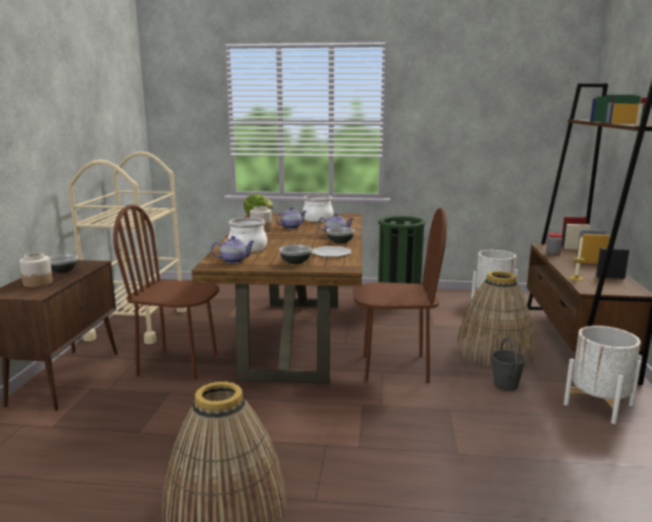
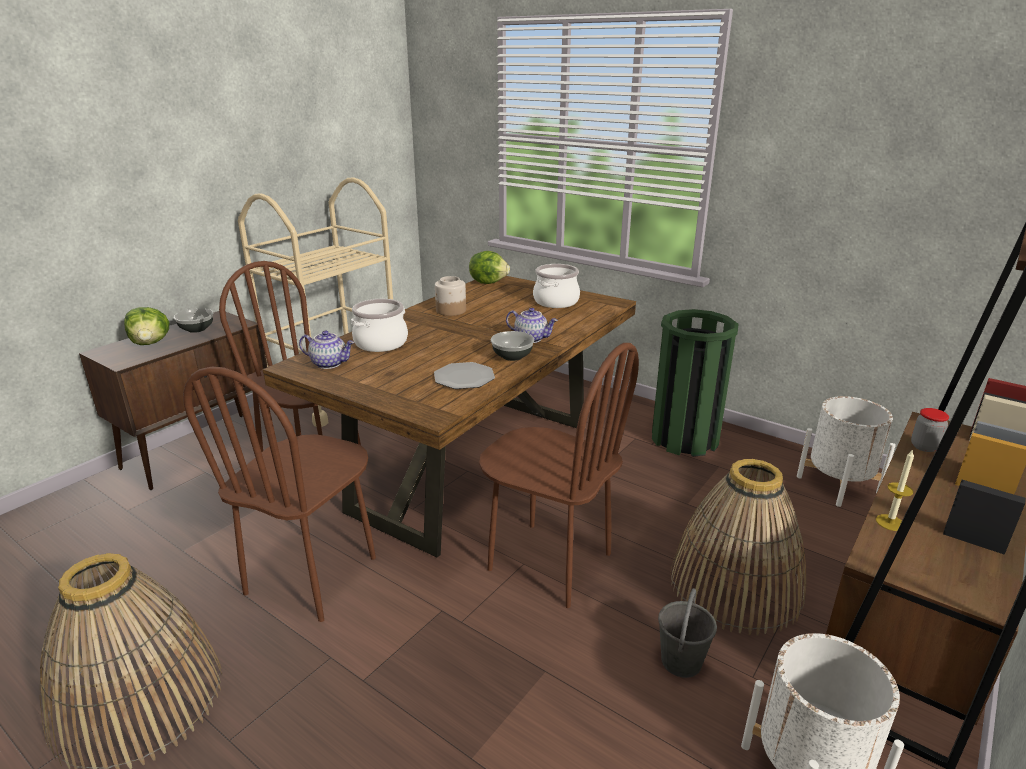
camera: 30 degrees right, 10 degrees up
jar [19,253,53,287] -> lettuce [124,307,169,345]
teapot [276,207,307,229] -> none
bowl [279,244,312,264] -> none
none -> brown chair [183,367,376,622]

